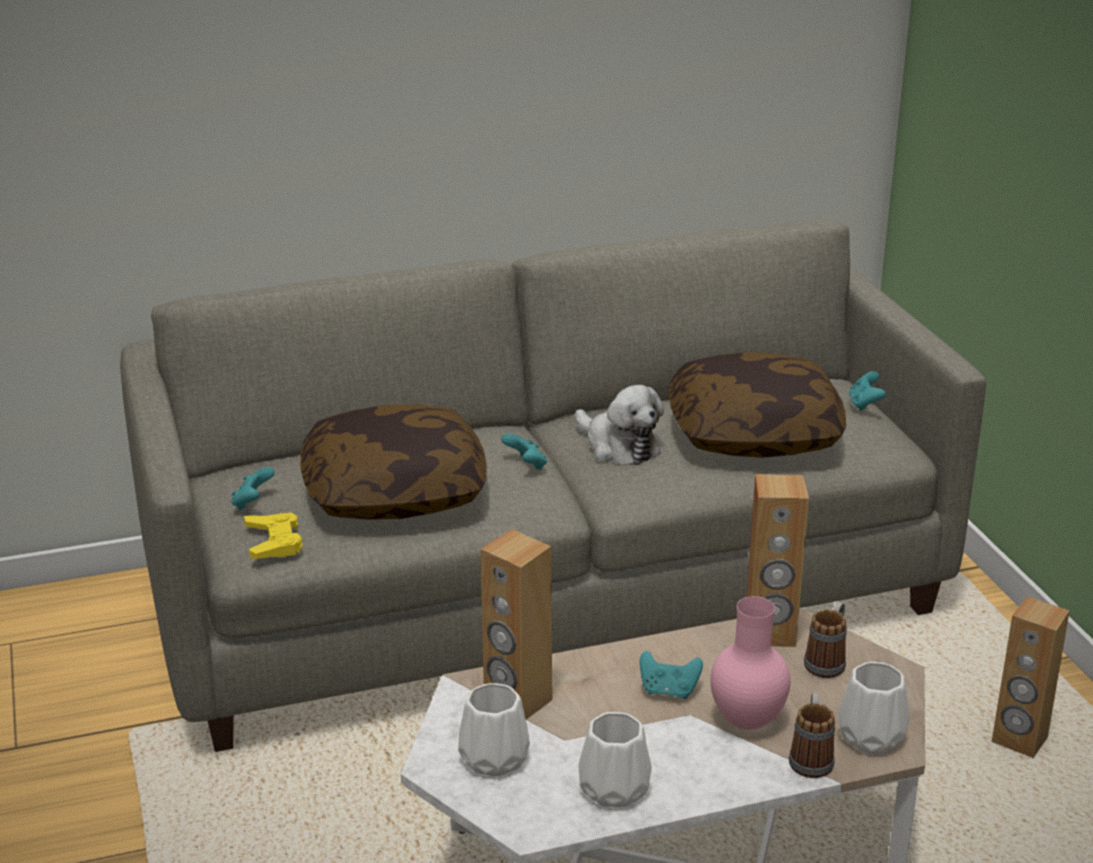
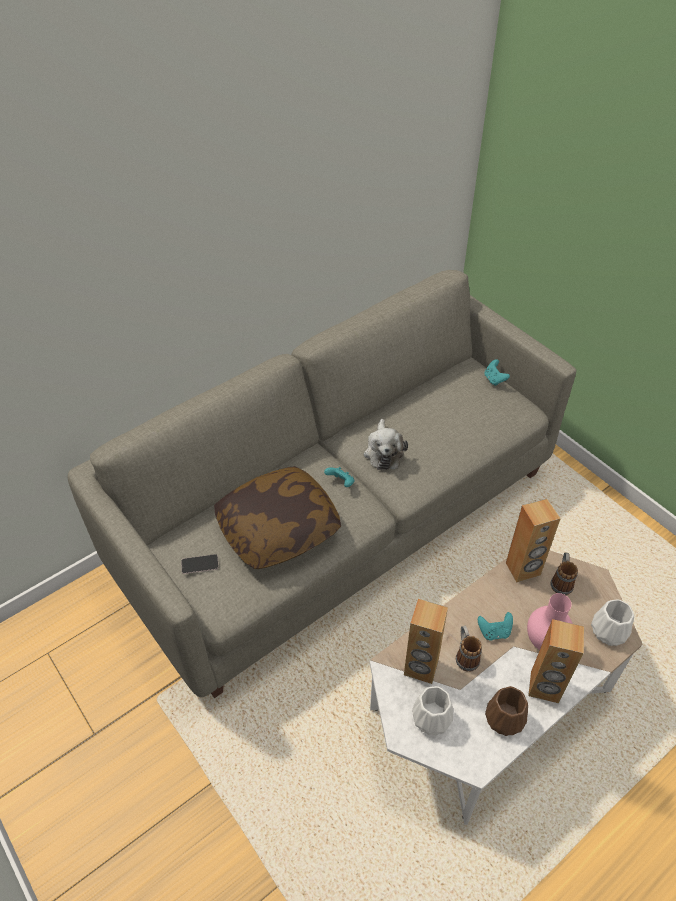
camera: 20 degrees left, 20 degrees up
turquoise game controller [231,467,275,510] -> phone [181,554,219,574]
yellow game controller [244,512,303,559] -> none
plush toy [575,385,664,465] -> plush toy turned 60 degrees clockwise [364,419,408,470]
white vase [579,712,652,807] -> brown vase [485,686,528,736]
pillow [669,352,846,458] -> none
mug [789,692,835,778] -> mug moved to [456,626,482,672]
brown speaker [992,596,1070,758] -> brown speaker moved to [528,619,584,703]

